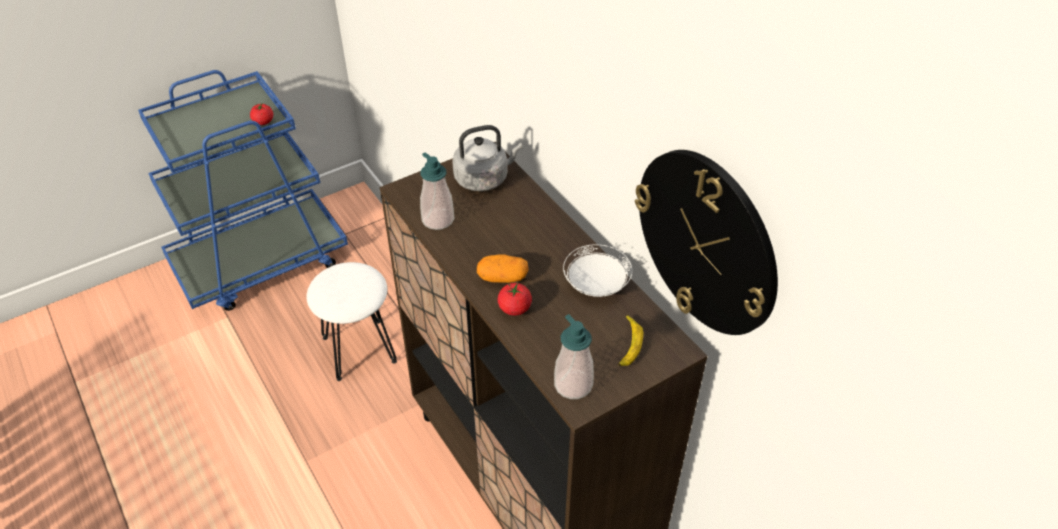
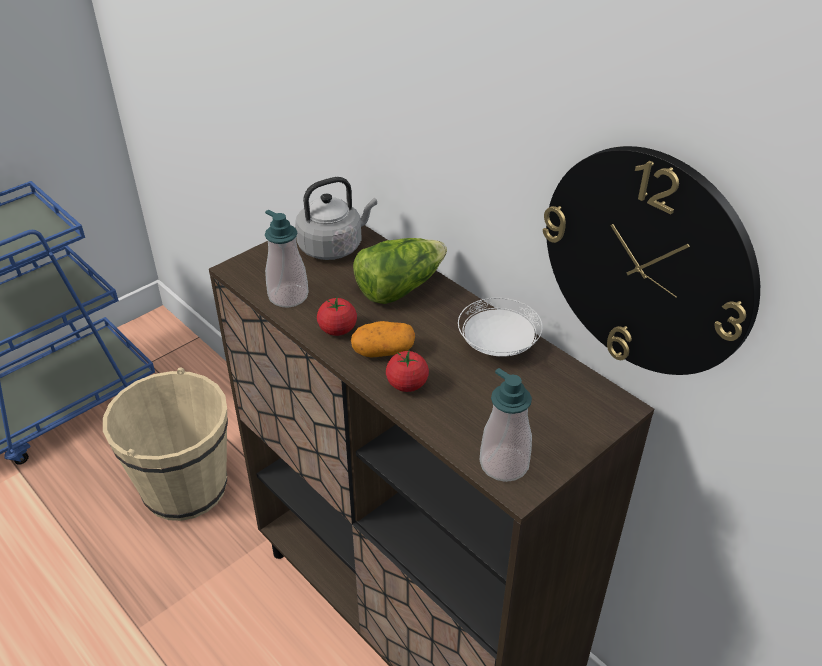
camera: 10 degrees left, 5 degrees down
tomato [250,104,273,125] -> tomato moved to [317,296,357,336]
white stool [307,262,397,381] -> beige bucket [103,367,228,521]
banana [618,315,643,366] -> none
none -> lettuce [353,238,447,304]

